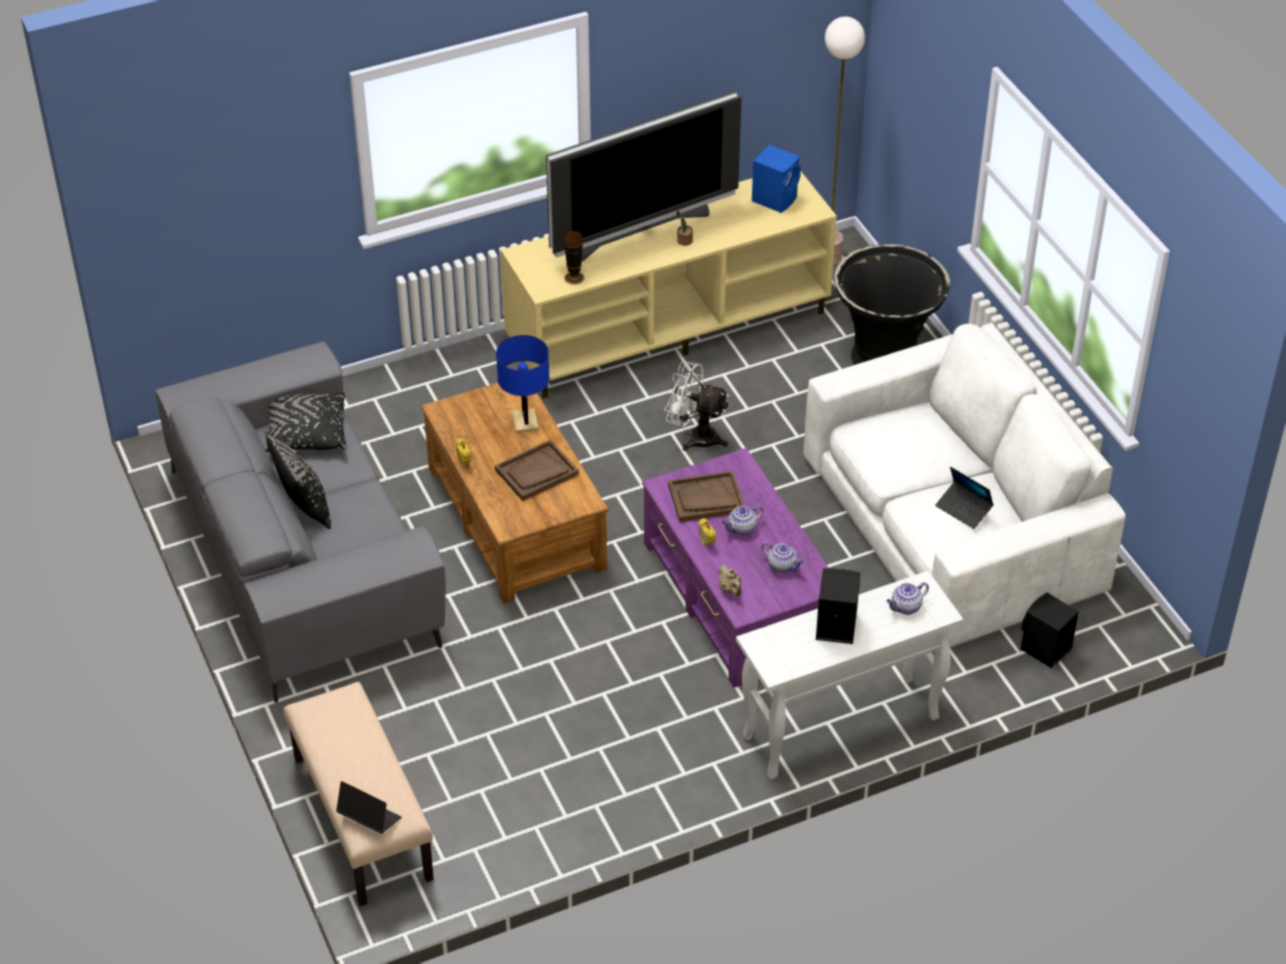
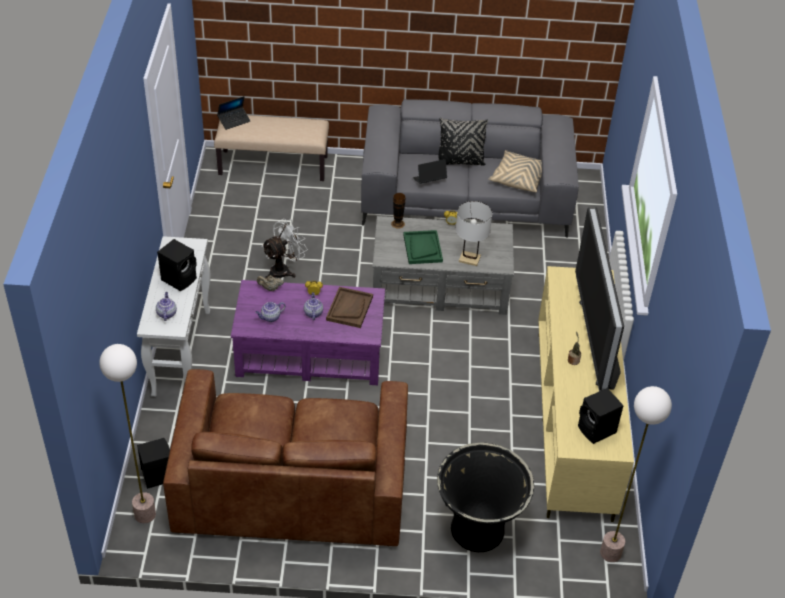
camera: 115 degrees right, 0 degrees up
black pillow [265,392,347,452] -> beige pillow [489,150,542,192]
brown coffee table [421,383,608,603] -> grey coffee table [372,216,514,315]
brown tray [495,440,579,501] -> green tray [403,230,443,264]
blue table lamp [496,335,549,433] -> white table lamp [456,201,492,266]
vase [564,231,584,285] -> vase moved to [391,193,406,228]
white fan [664,362,729,451] -> white fan moved to [262,219,308,279]
blue speaker [752,145,801,213] -> black speaker [578,388,624,444]
white sofa [804,323,1126,648] -> brown sofa [163,369,408,546]
laptop [935,467,994,529] -> laptop moved to [413,159,447,184]
none -> floor lamp [99,344,156,523]

